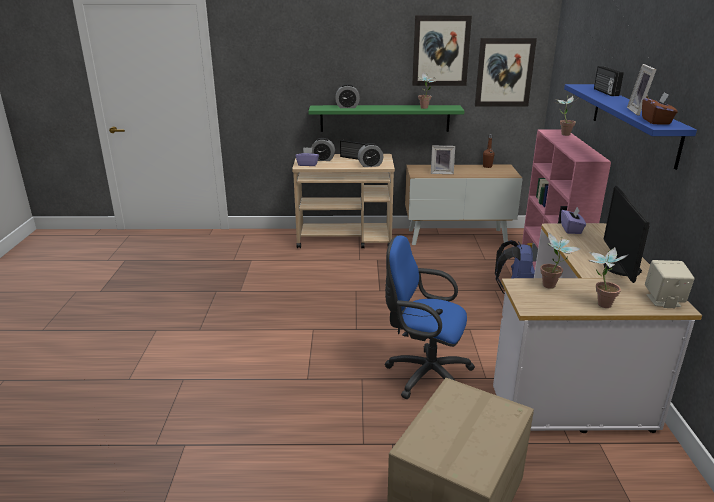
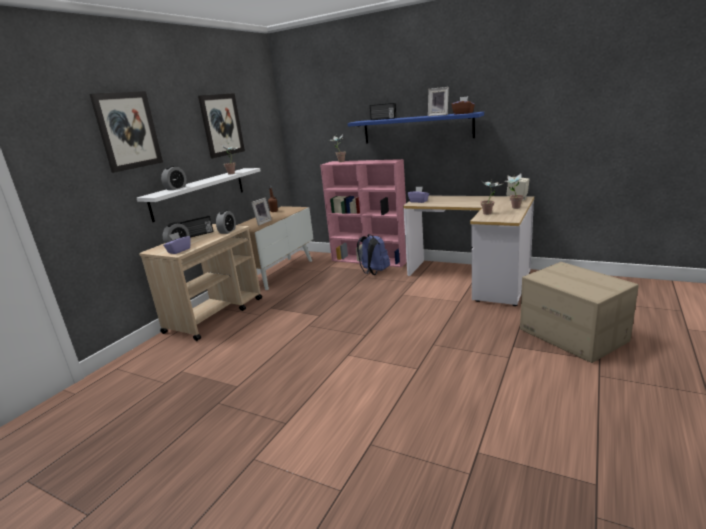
camera: 60 degrees left, 5 degrees down
green shelf [308,105,465,132] -> white shelf [137,168,260,222]
blue office chair [385,235,475,399] -> none
picture [475,38,537,107] -> picture moved to [89,91,163,173]
monitor [604,186,650,283] -> none

